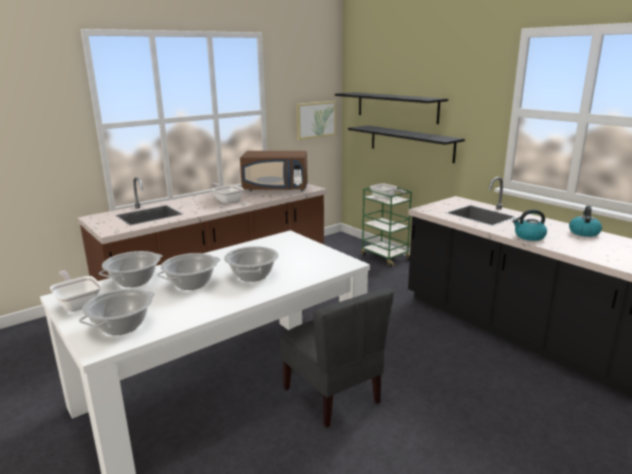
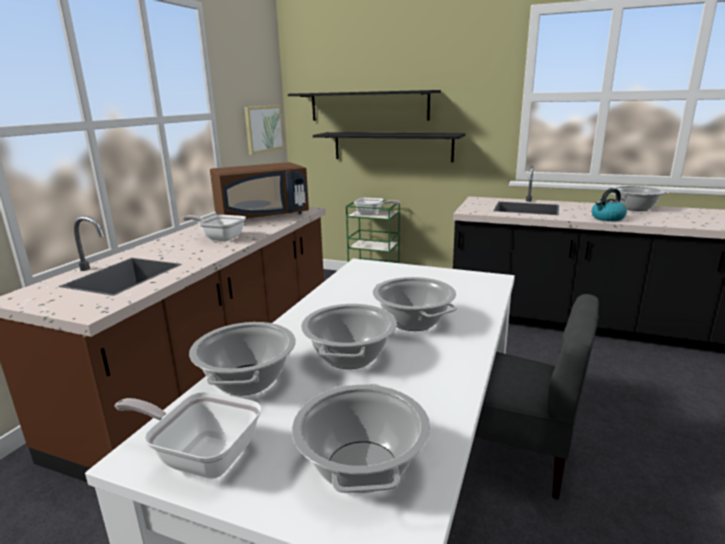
camera: 30 degrees left, 0 degrees up
kettle [569,206,602,237] -> cooking pot [610,186,669,211]

